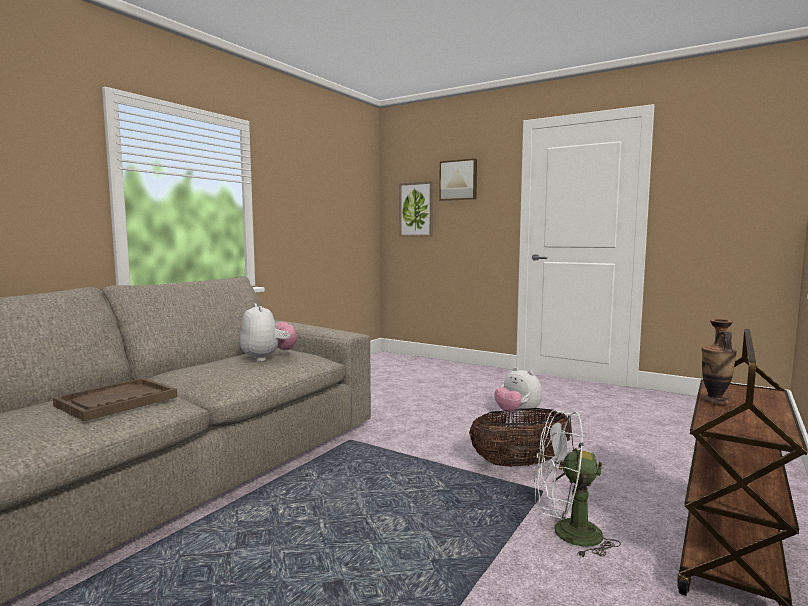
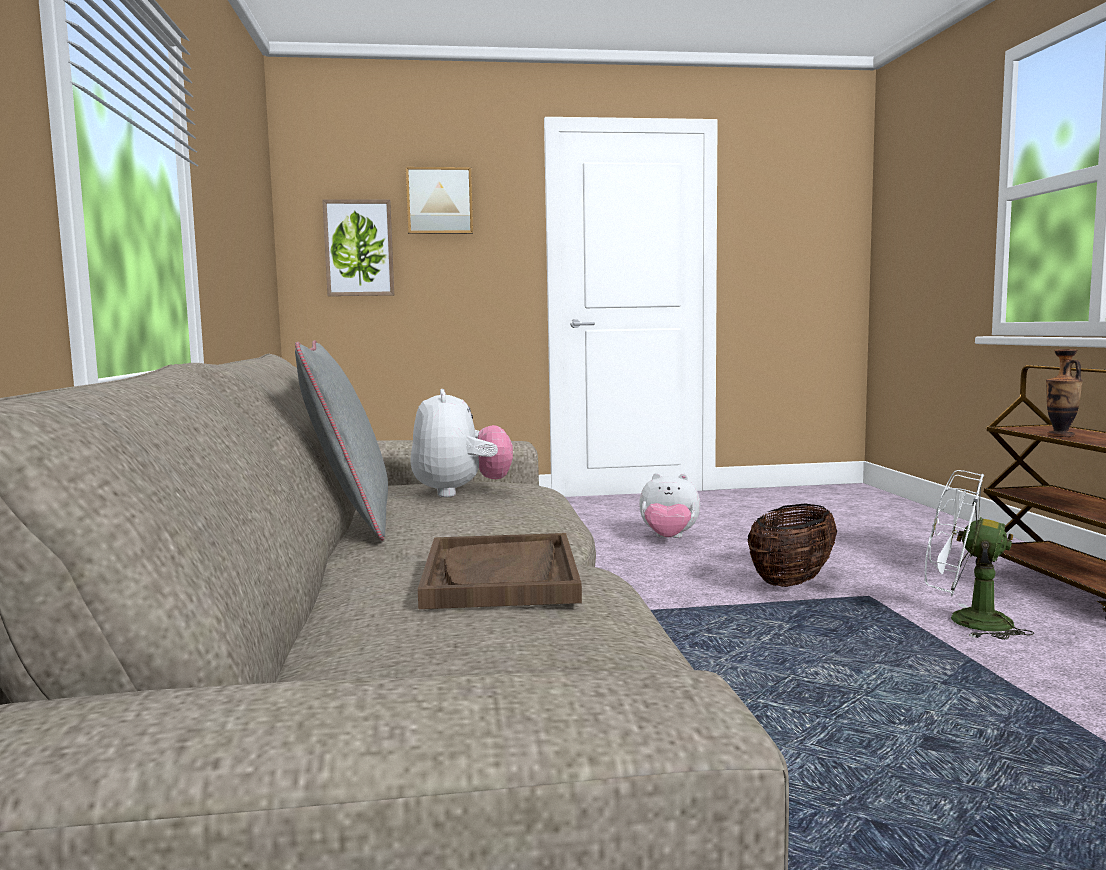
camera: 40 degrees left, 0 degrees up
plush toy [240,303,297,362] -> plush toy turned 60 degrees clockwise [410,389,513,497]
white fan [534,410,621,558] -> white fan turned 60 degrees clockwise [925,470,1034,640]
none -> grey pillow [295,340,388,541]

